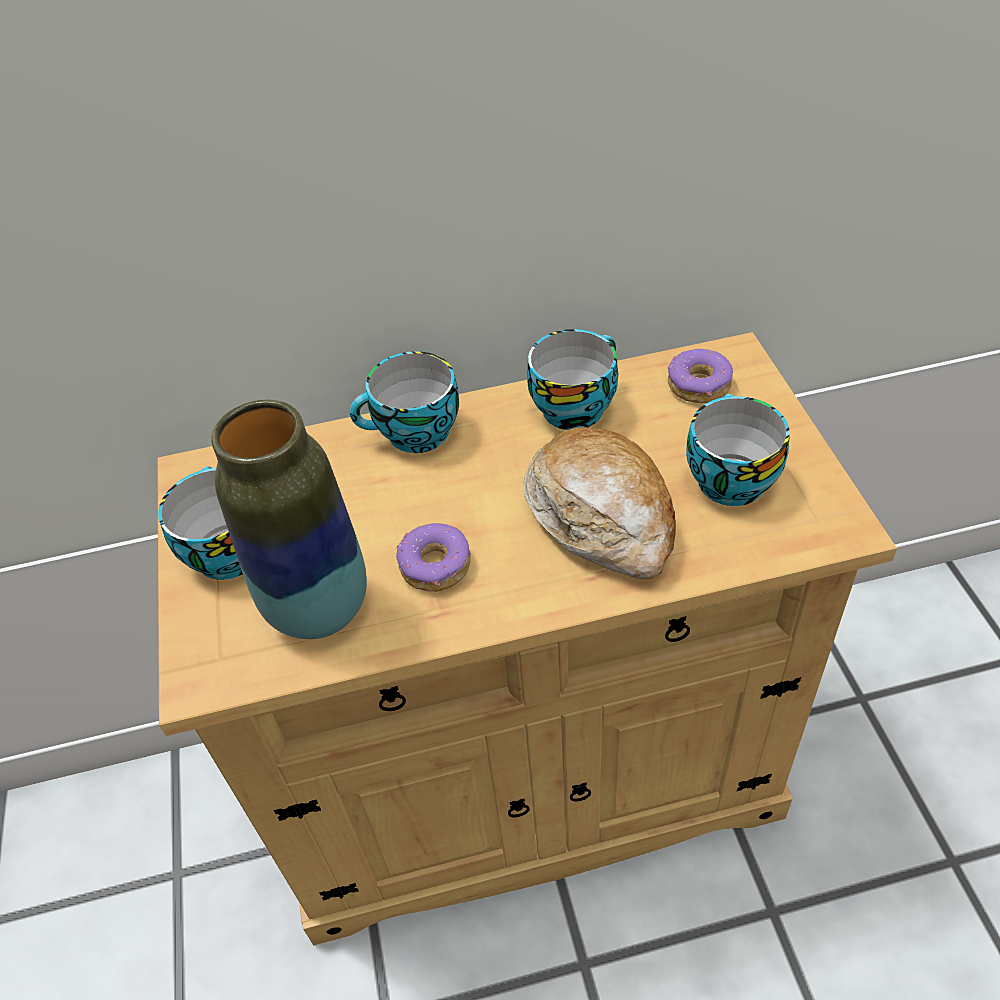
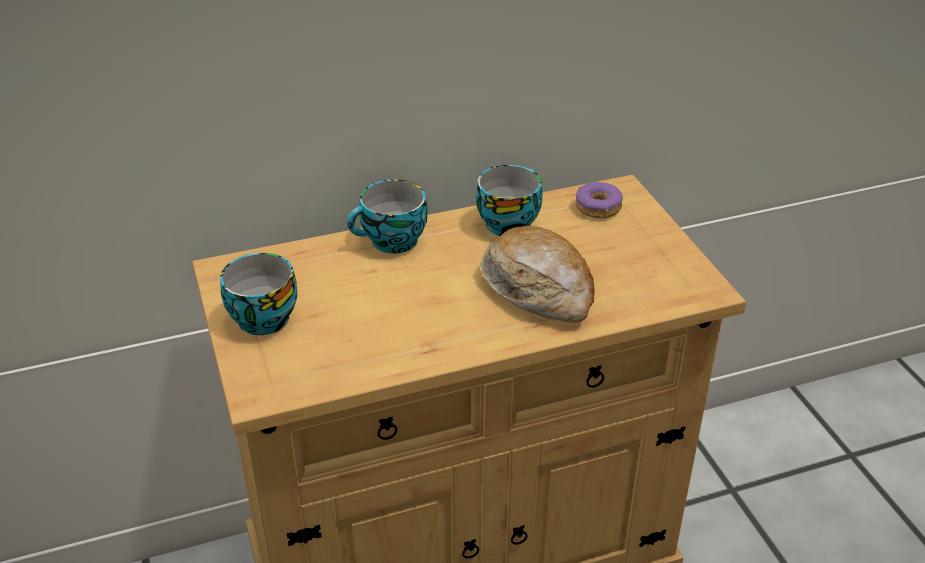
camera: 10 degrees left, 10 degrees down
vase [211,400,367,639] -> none
donut [396,523,471,592] -> none
cup [686,394,790,506] -> none

